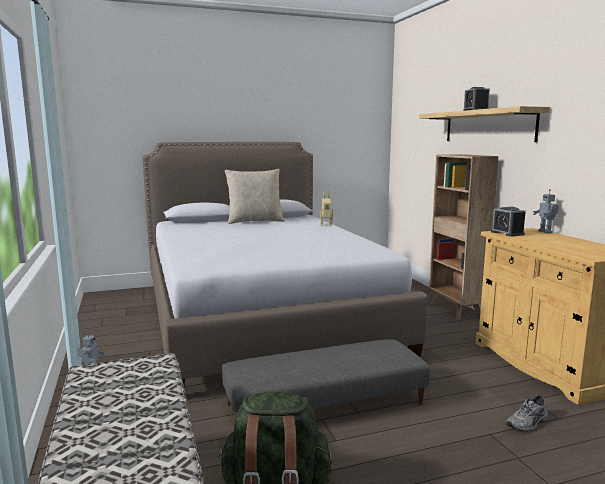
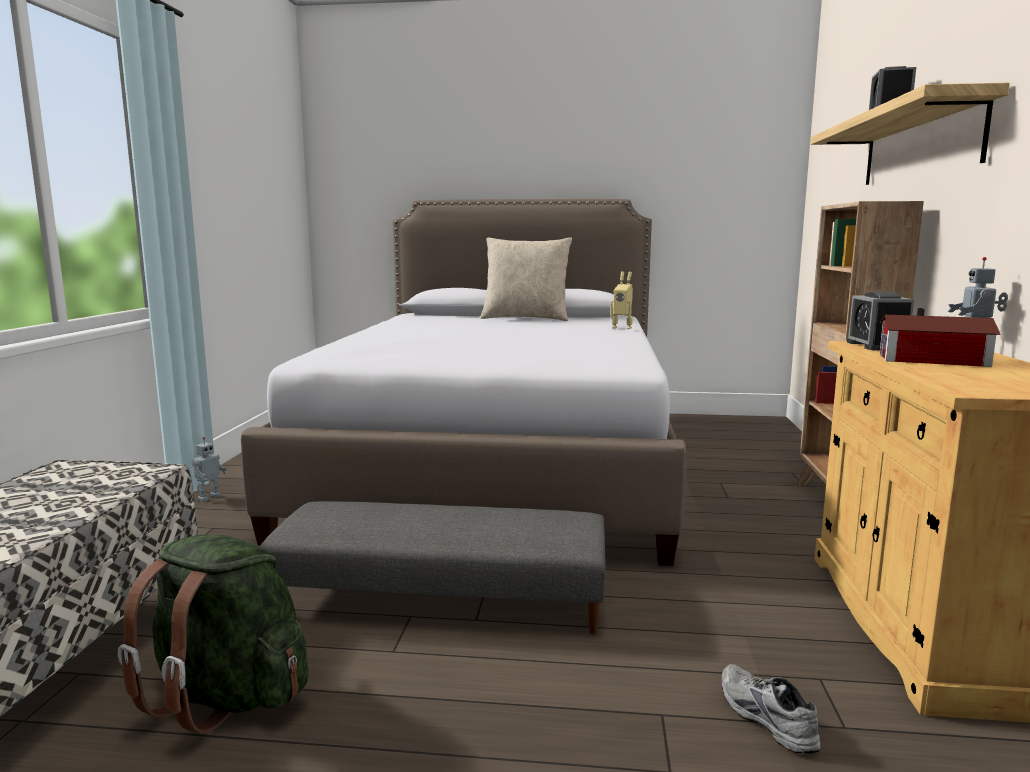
camera: 25 degrees right, 0 degrees up
grey shoe [506,395,548,431] -> grey shoe turned 75 degrees clockwise [722,664,821,754]
none -> toy house [880,308,1000,367]

